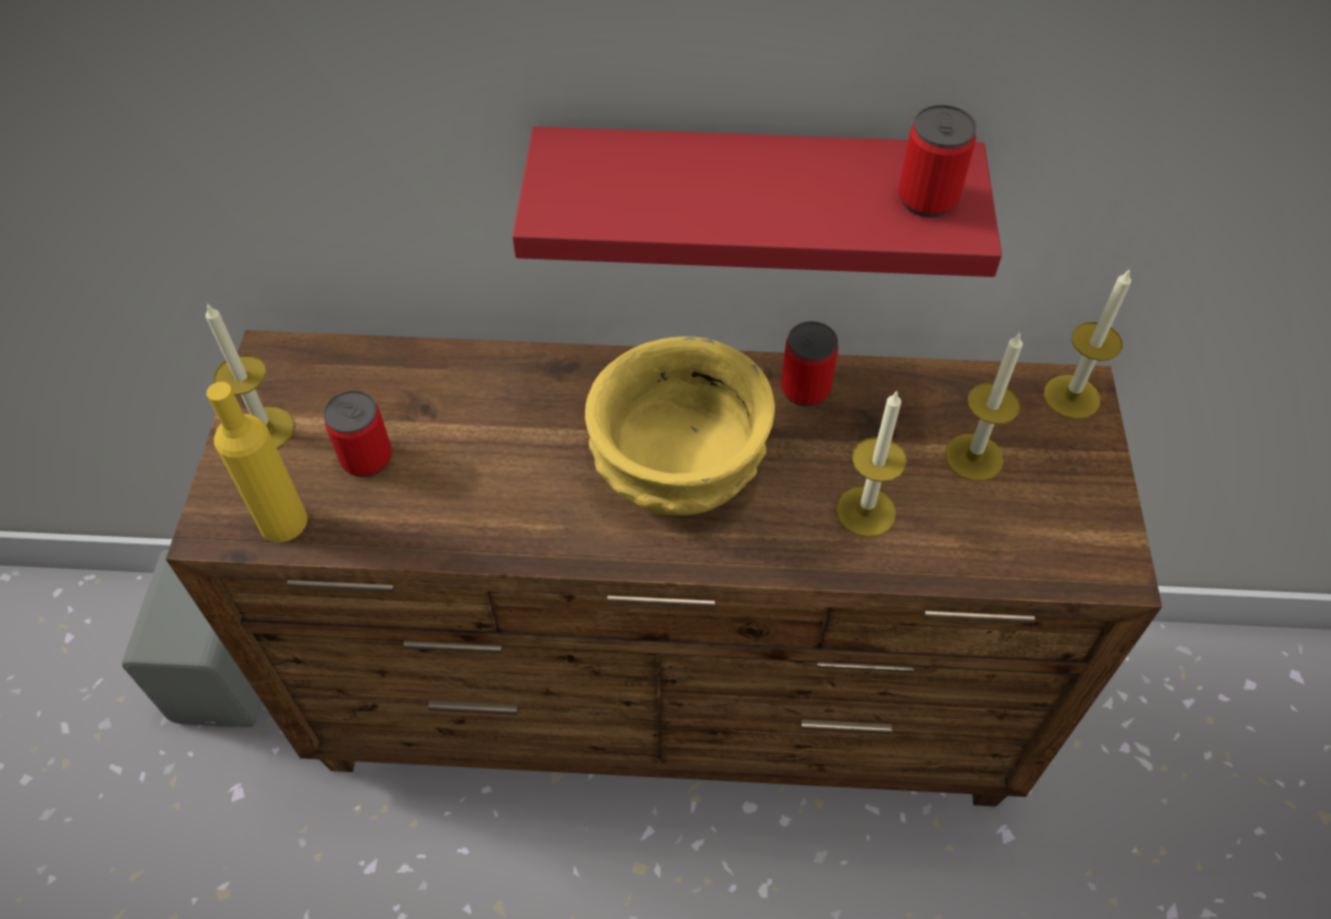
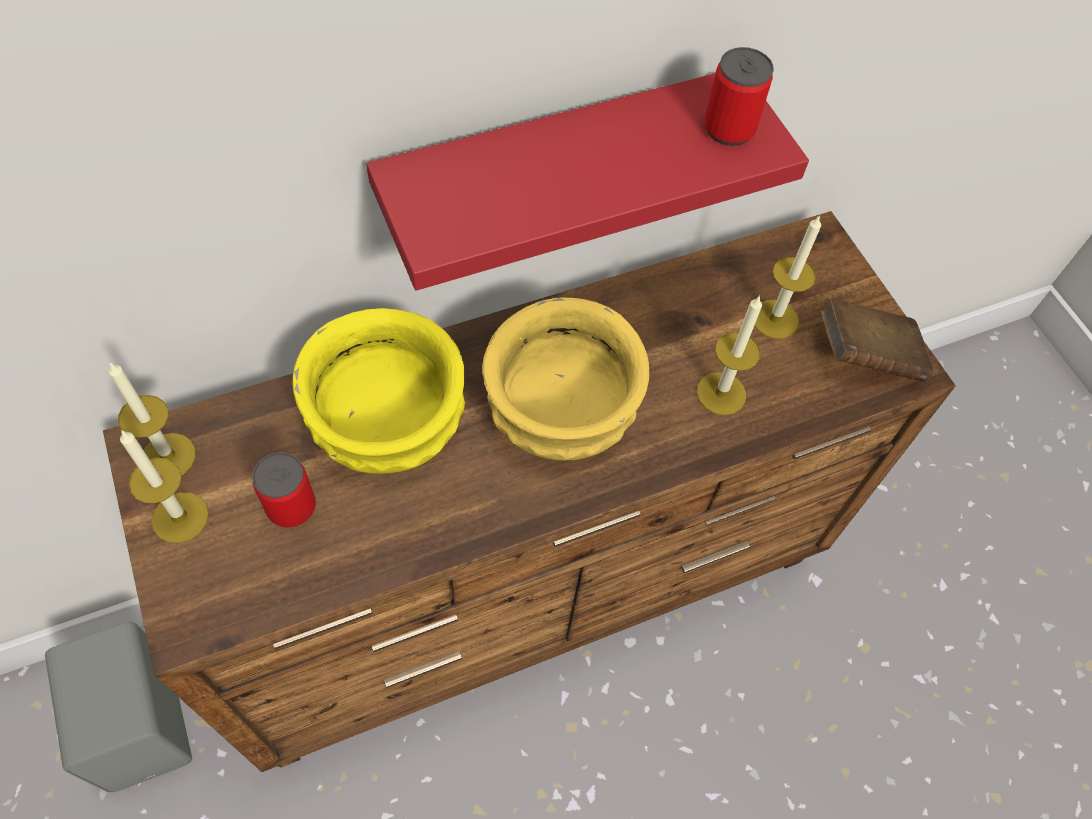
camera: 30 degrees left, 5 degrees up
yellow bottle [206,382,307,542] -> none
can [781,321,838,407] -> none
candle [1044,268,1131,419] -> candle moved to [108,362,196,476]
none -> yellow bowl [293,308,465,474]
none -> brown book [821,297,933,382]

